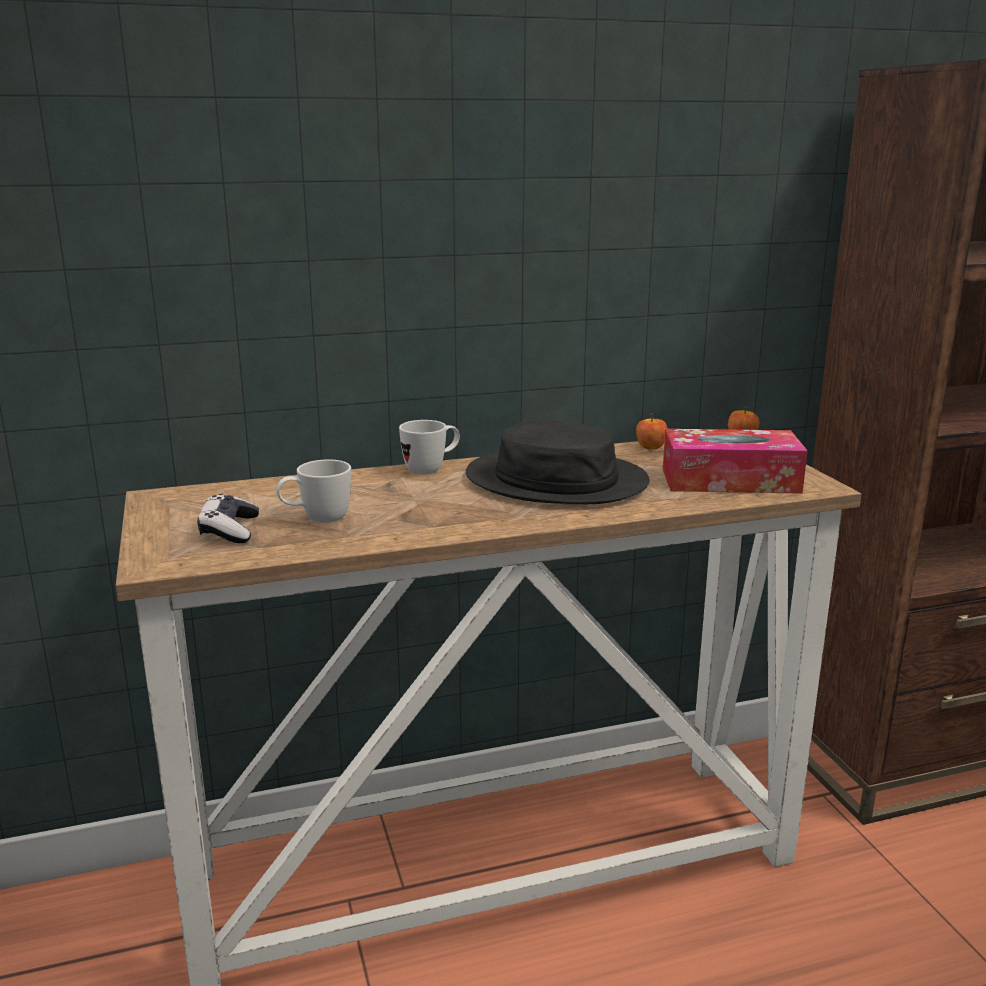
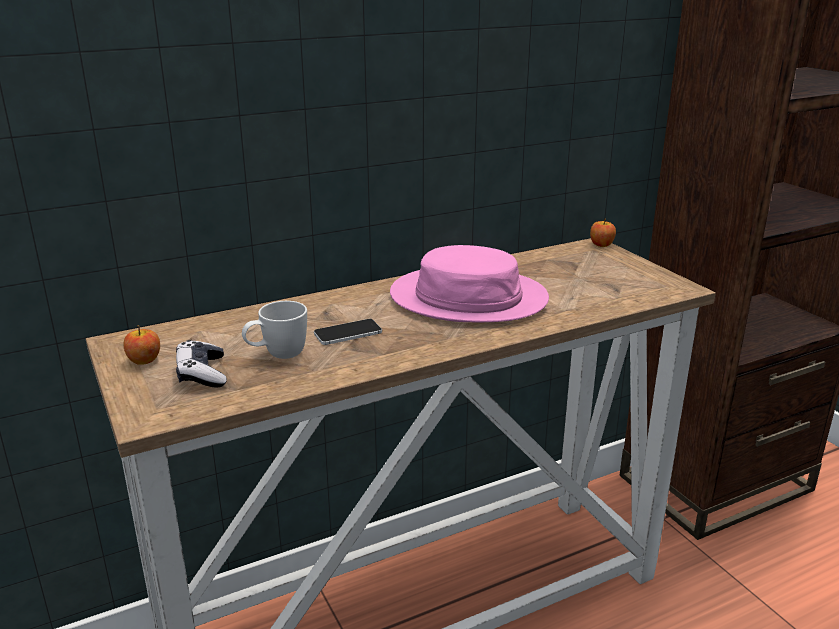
camera: 10 degrees left, 5 degrees up
white mug [399,420,460,475] -> none
black hat [466,420,650,504] -> pink hat [390,245,549,322]
apple [636,413,668,449] -> apple moved to [124,325,160,365]
tissue box [663,429,808,494] -> none
none -> phone [314,319,382,345]

